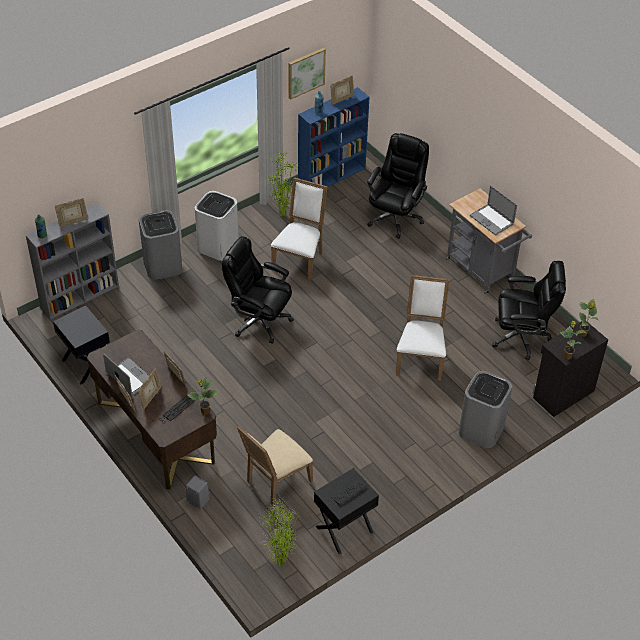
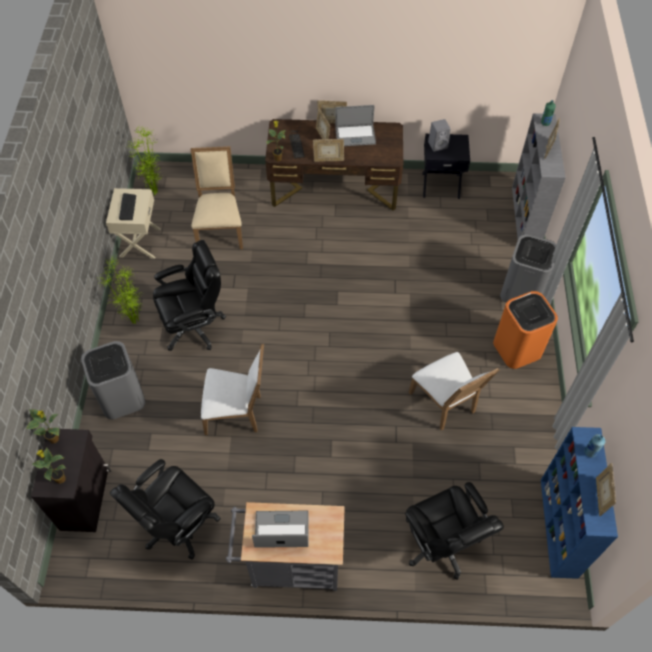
camera: 130 degrees right, 10 degrees up
grey speaker [186,476,210,509] -> grey speaker moved to [428,119,450,152]
white trash can [195,191,239,261] -> orange trash can [493,291,558,369]
black office chair [222,236,294,344] -> black office chair moved to [153,240,226,351]
potted plant [267,150,297,216] -> potted plant moved to [98,256,144,324]
picture [289,48,326,100] -> none
black nightstand [314,468,379,554] -> beige nightstand [106,188,161,259]
white chair [396,275,450,381] -> white chair turned 45 degrees counterclockwise [201,344,264,435]

